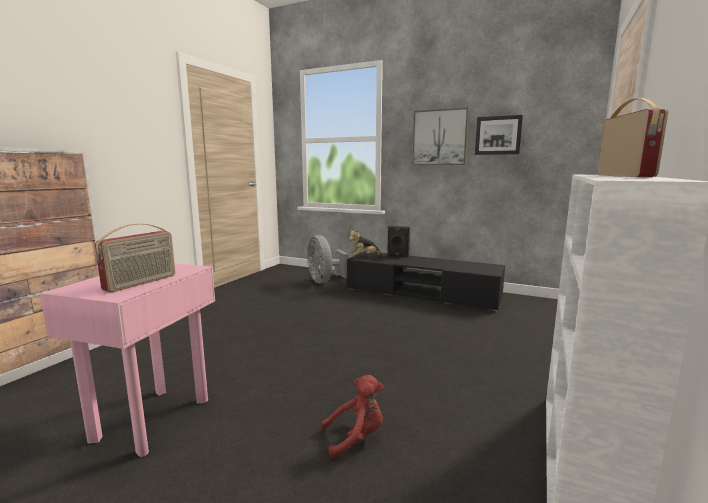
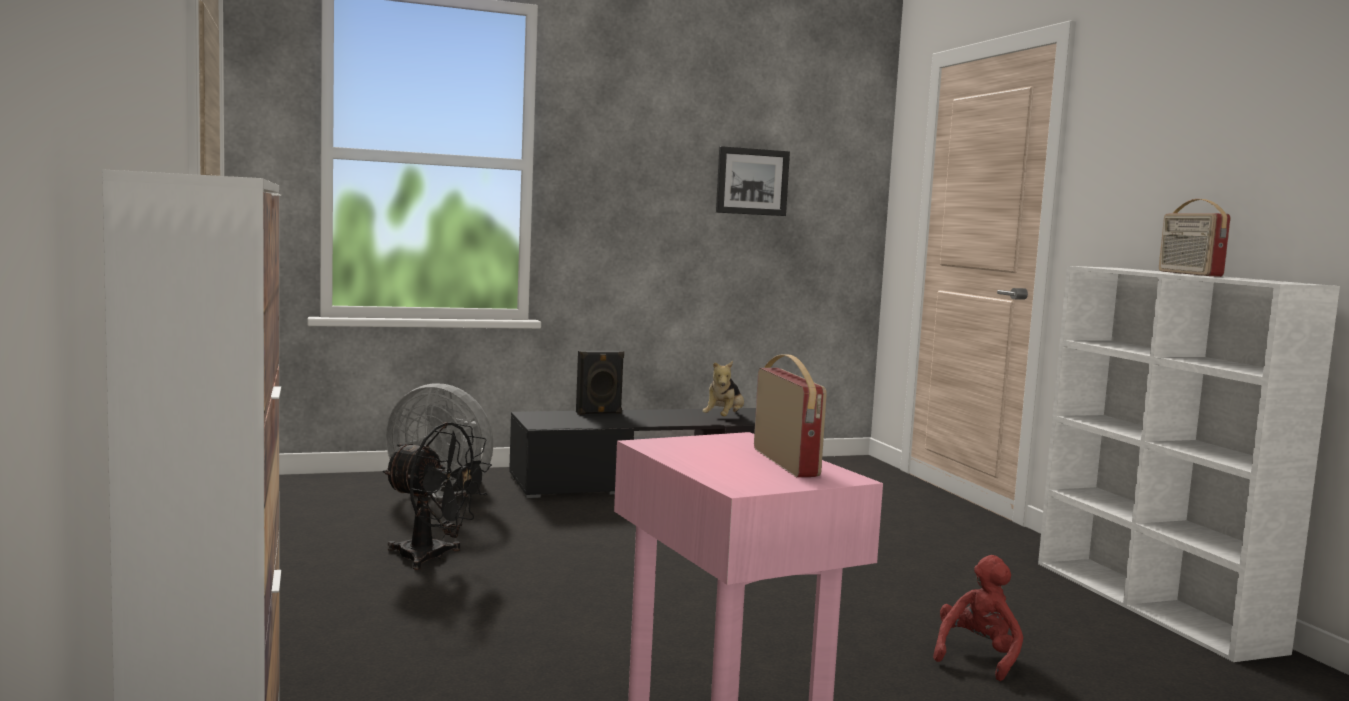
camera: 45 degrees left, 5 degrees down
plush toy [349,229,383,255] -> plush toy moved to [702,361,744,416]
picture [412,108,469,165] -> none
radio [598,98,668,177] -> radio turned 150 degrees counterclockwise [1159,199,1230,277]
none -> black fan [382,422,492,570]

